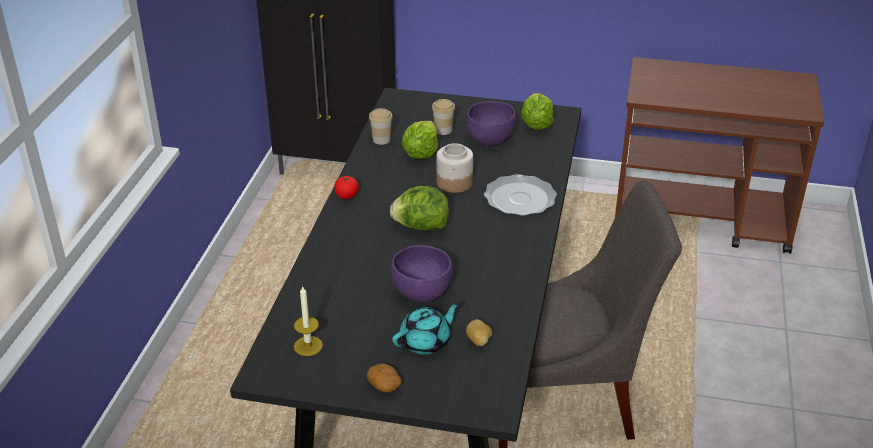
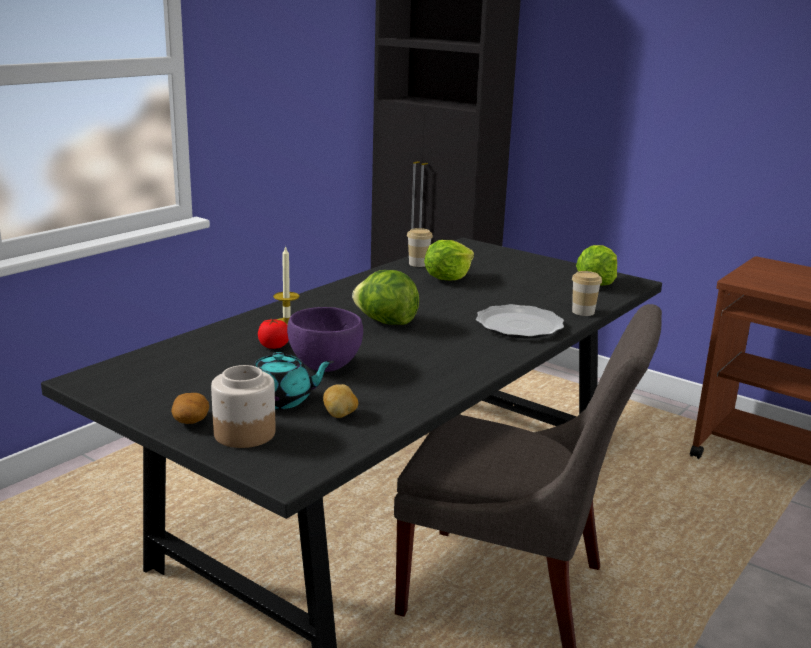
camera: 25 degrees right, 15 degrees down
candle [294,285,323,356] -> candle moved to [273,245,299,325]
tomato [334,176,359,199] -> tomato moved to [258,319,289,349]
cup [432,99,455,135] -> cup moved to [572,271,602,316]
jar [436,143,473,193] -> jar moved to [211,365,276,448]
purple bowl [466,101,516,146] -> none

